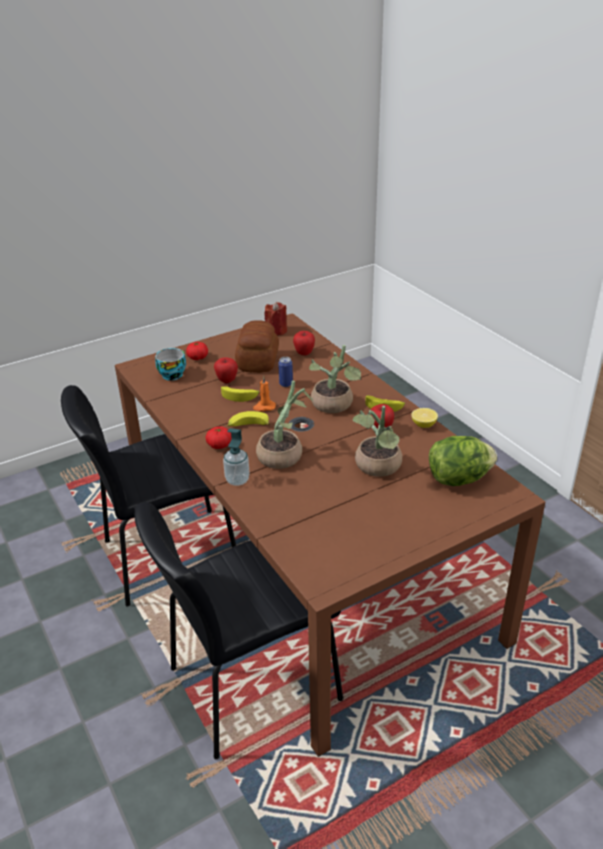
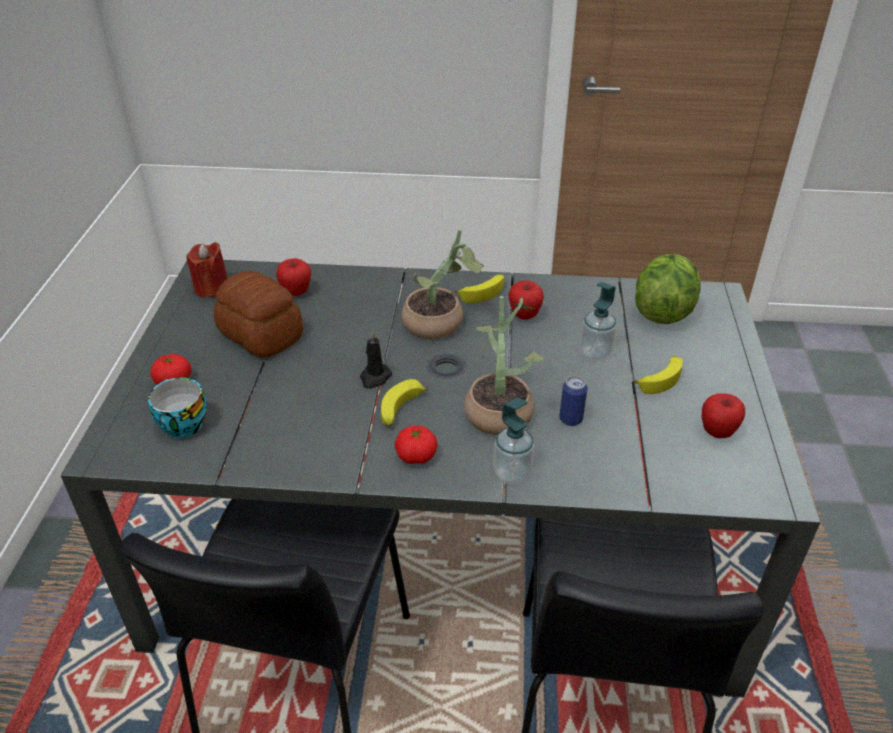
camera: 55 degrees left, 5 degrees up
brown dining table [115,313,545,757] -> grey dining table [61,260,820,698]
apple [214,357,238,383] -> apple moved to [702,394,745,438]
banana [221,386,260,402] -> banana moved to [634,355,683,394]
orange candle [253,375,276,412] -> black candle [360,331,392,389]
can [278,357,293,387] -> can moved to [559,376,587,426]
potted plant [352,406,402,477] -> soap dispenser [580,282,617,360]
lemon [411,408,438,428] -> none

